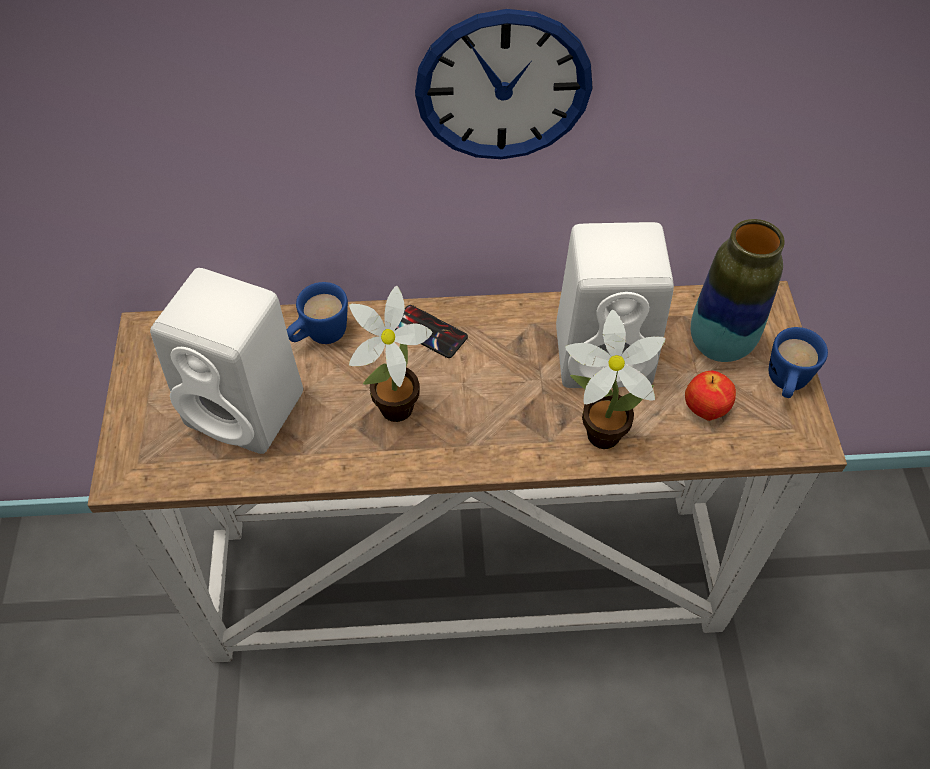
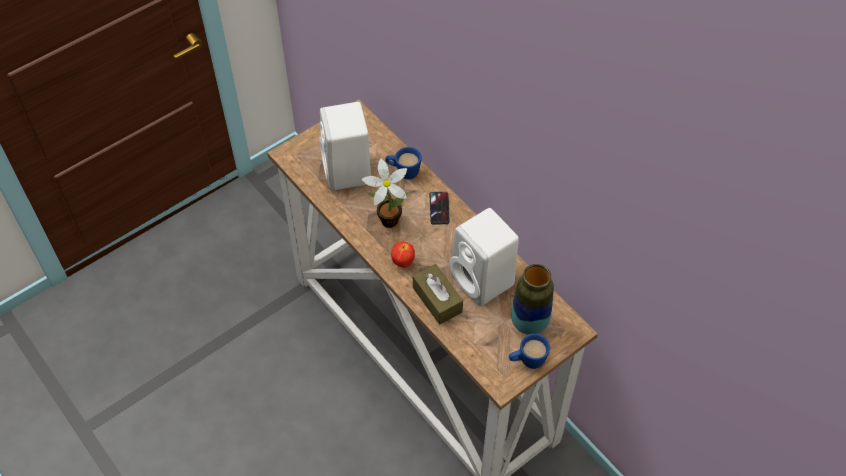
camera: 55 degrees right, 0 degrees up
wall clock [415,9,592,159] -> none
potted plant [565,309,666,449] -> brown tissue box [413,264,463,325]
apple [685,370,736,421] -> apple moved to [391,242,415,268]

